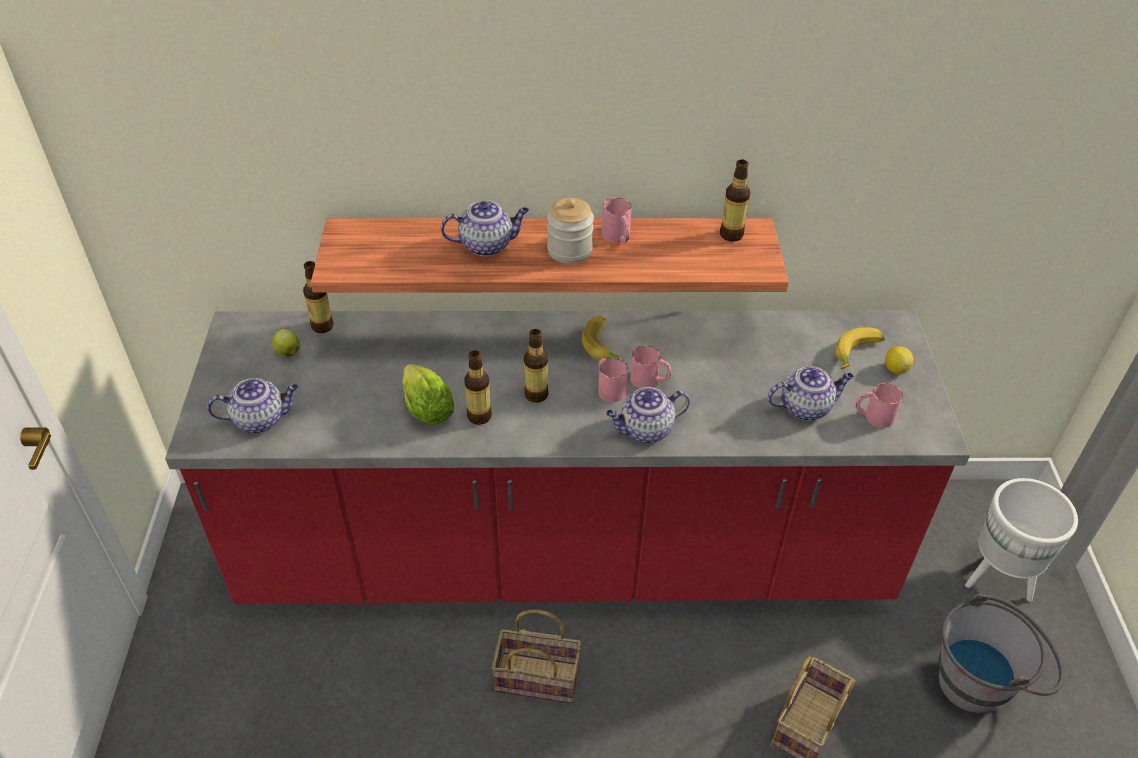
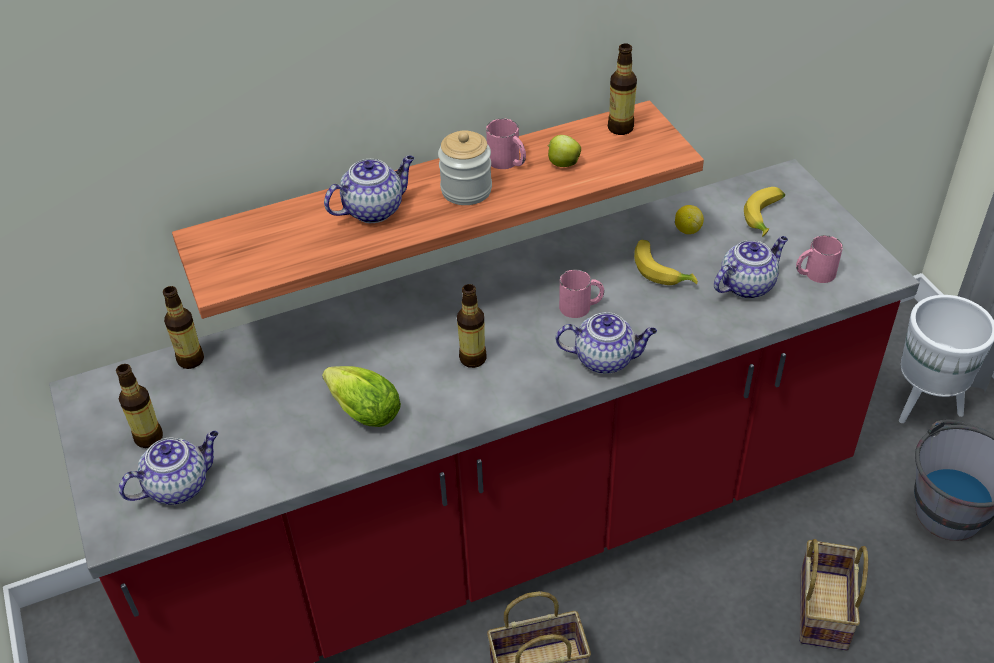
camera: 20 degrees left, 0 degrees up
apple [272,329,300,357] -> apple moved to [547,135,581,167]
bottle [465,350,492,425] -> bottle moved to [116,364,163,448]
banana [582,315,620,360] -> banana moved to [634,240,698,285]
pink mug [598,358,628,402] -> none
teapot [606,387,690,443] -> teapot turned 135 degrees counterclockwise [555,312,657,374]
lemon [885,346,913,374] -> lemon moved to [675,205,704,234]

